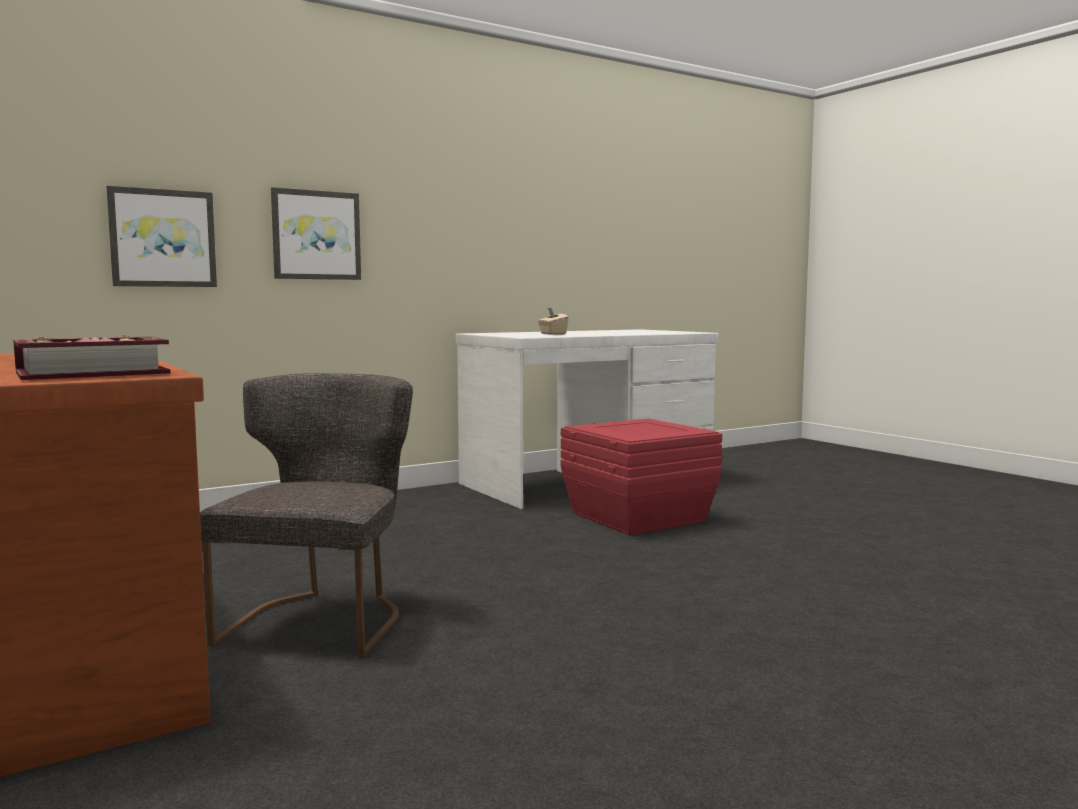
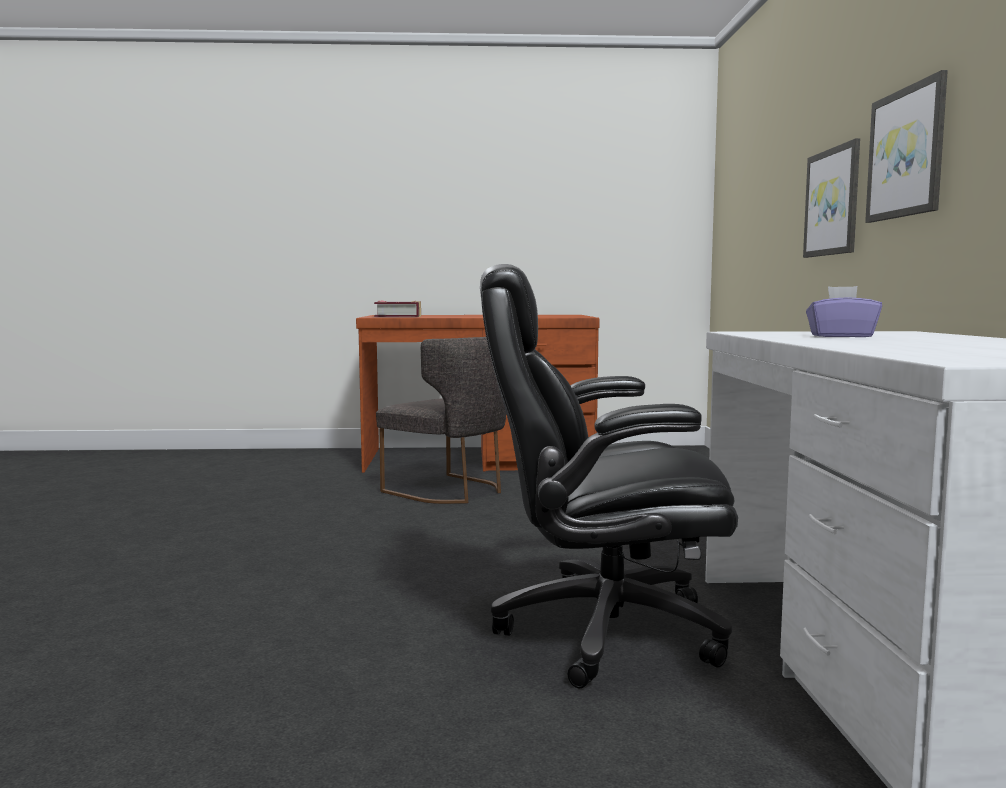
camera: 120 degrees right, 0 degrees up
picture [107,186,217,287] -> picture moved to [865,70,948,223]
beige tissue box [538,308,569,335] -> purple tissue box [806,286,882,337]
red storage box [560,419,722,535] -> black office chair [480,264,738,688]

